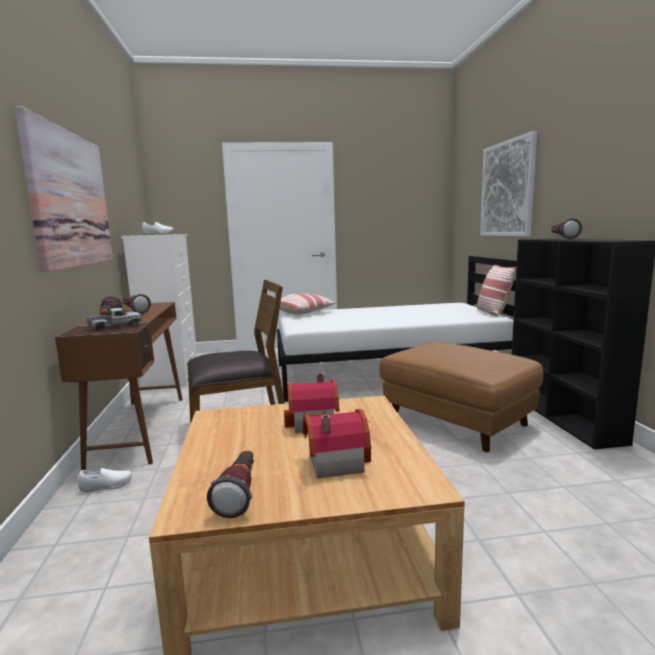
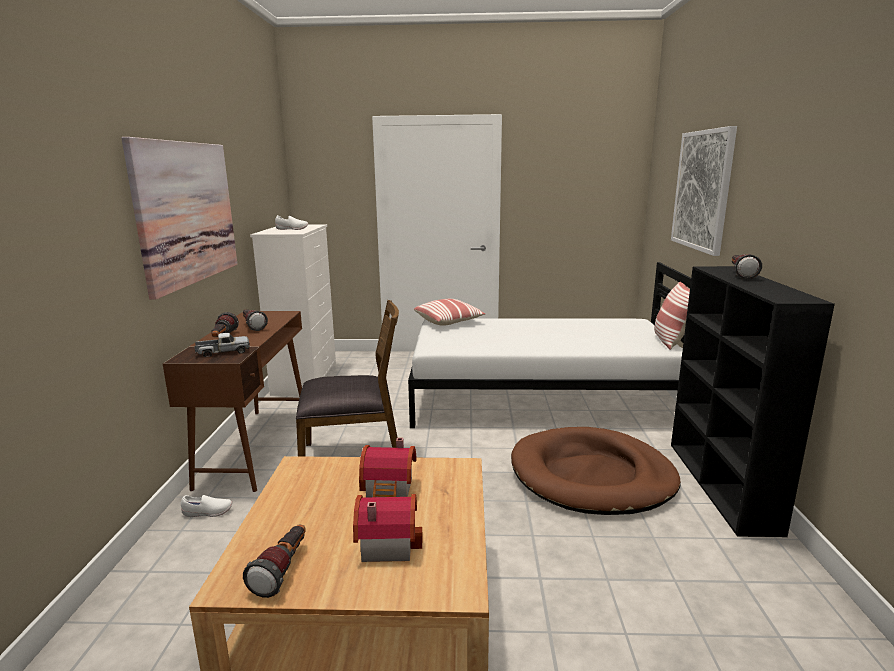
camera: 10 degrees right, 5 degrees up
brown ottoman [379,342,543,452] -> brown dog bed [511,427,681,515]

